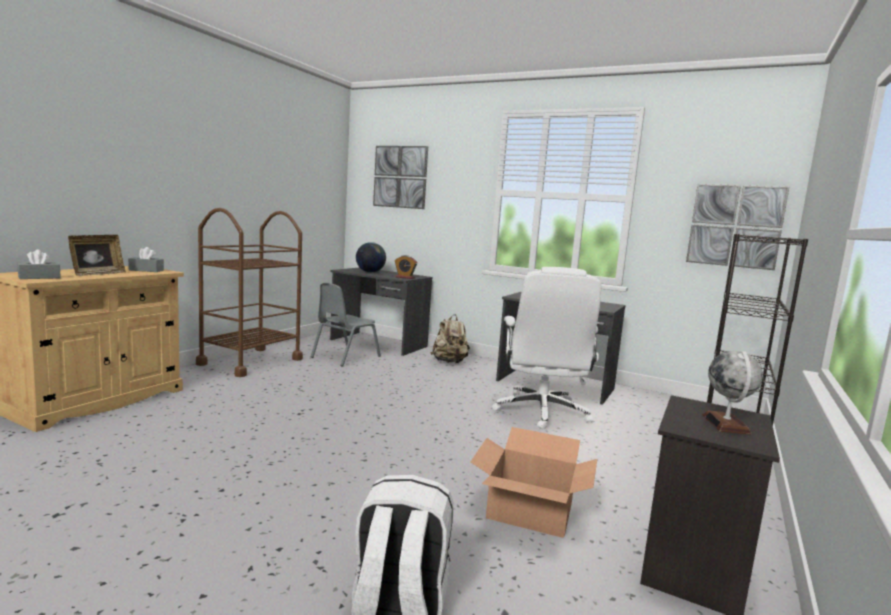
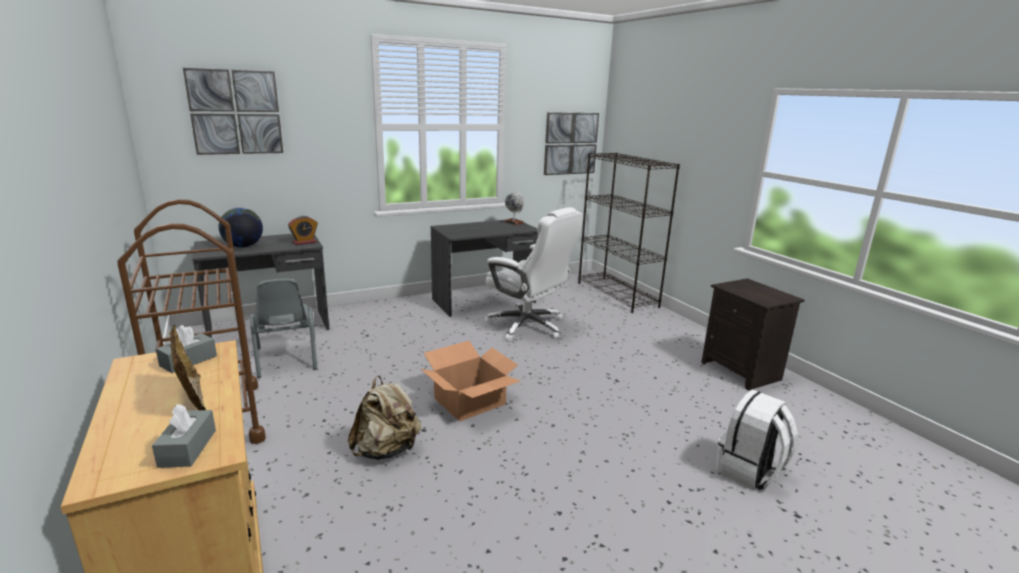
camera: 55 degrees left, 10 degrees up
beige backpack [430,314,470,363] -> beige backpack moved to [348,376,421,460]
cardboard box [471,427,597,538] -> cardboard box moved to [421,341,520,421]
globe [703,351,762,435] -> globe moved to [504,192,524,225]

